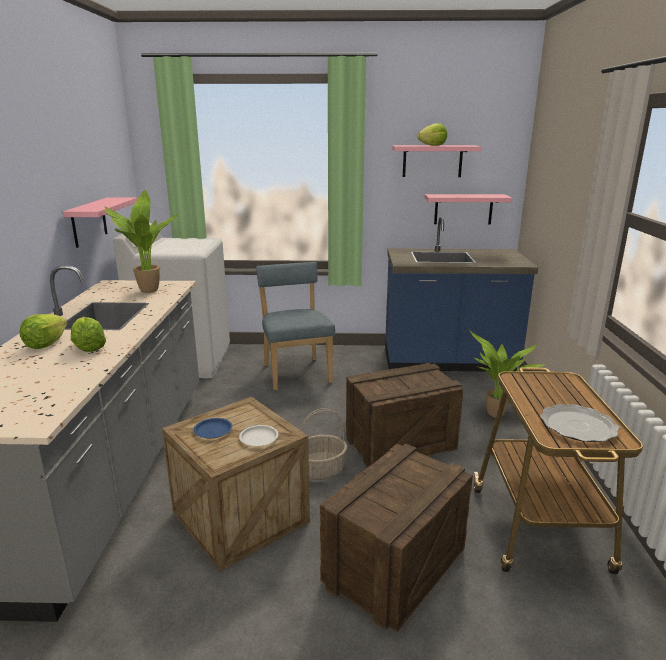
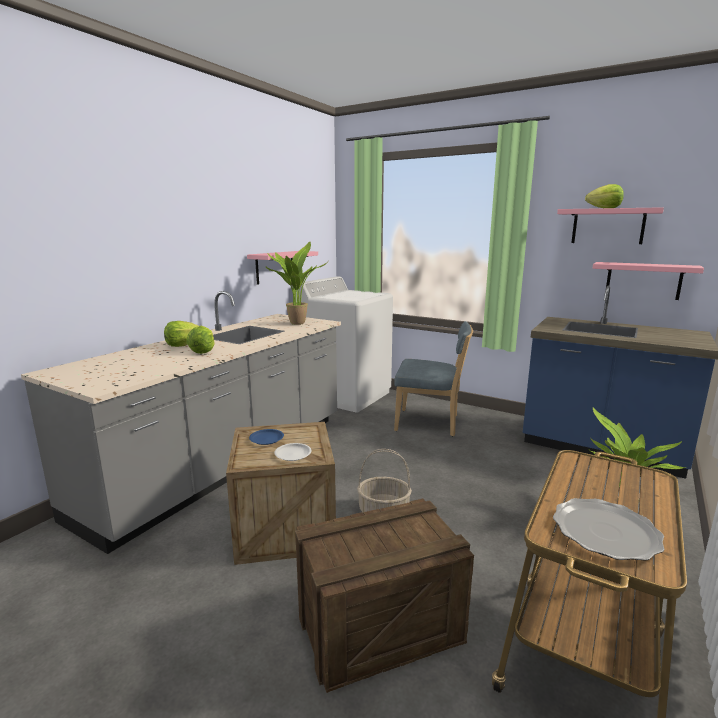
camera: 30 degrees right, 5 degrees down
blue chair [256,262,335,391] -> blue chair turned 90 degrees clockwise [394,321,473,436]
crate [346,363,463,467] -> none

